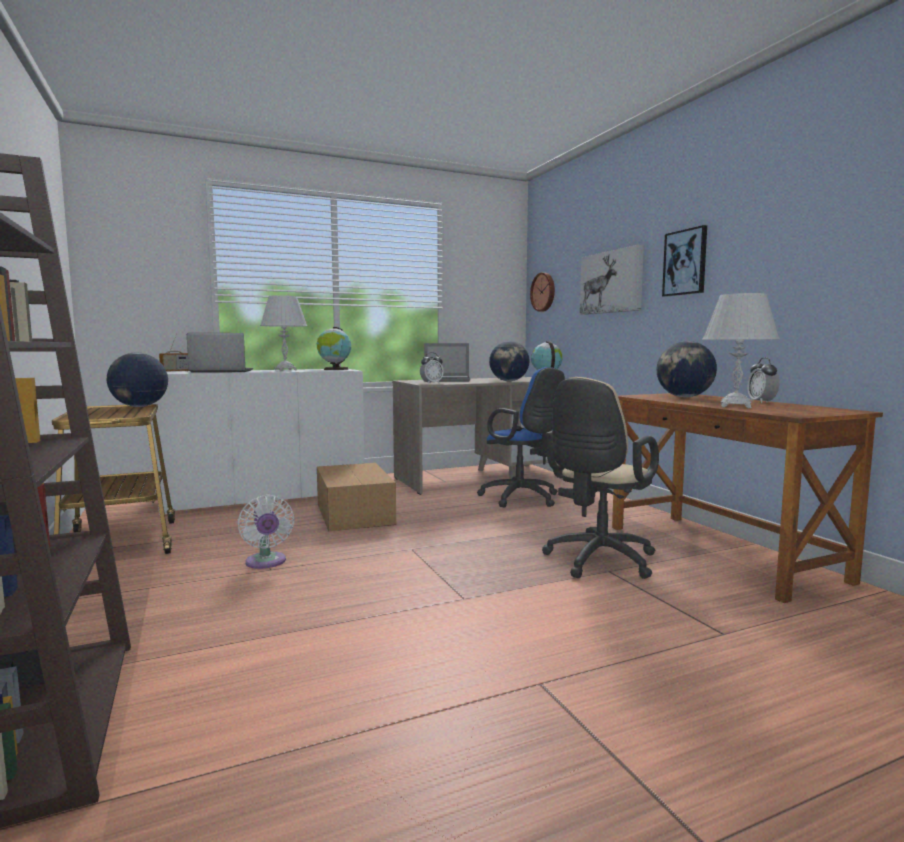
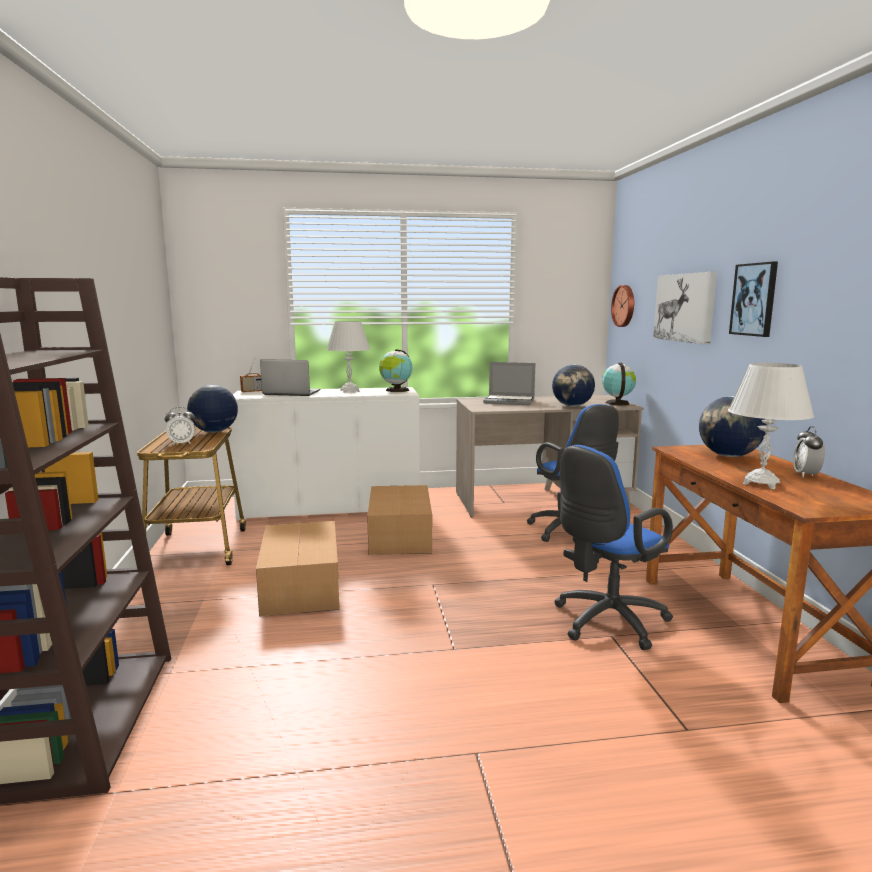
camera: 15 degrees right, 5 degrees up
white fan [237,495,294,569] -> cardboard box [256,521,339,617]
alarm clock [420,352,444,384] -> alarm clock moved to [165,407,195,445]
beige office chair [542,377,659,579] -> blue office chair [554,445,673,650]

